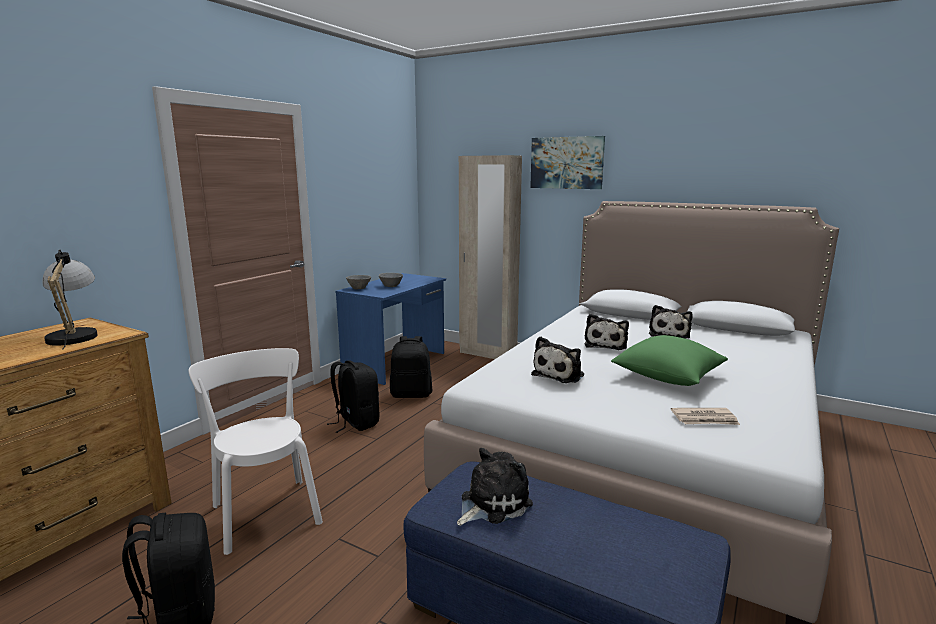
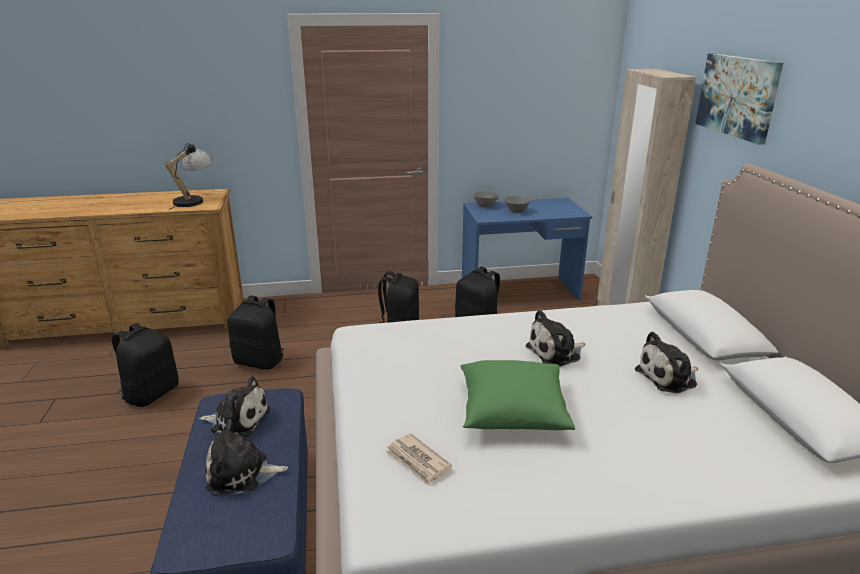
camera: 50 degrees right, 10 degrees up
white chair [189,348,323,555] -> black backpack [227,295,284,370]
plush toy [531,336,584,383] -> plush toy moved to [206,419,288,495]

